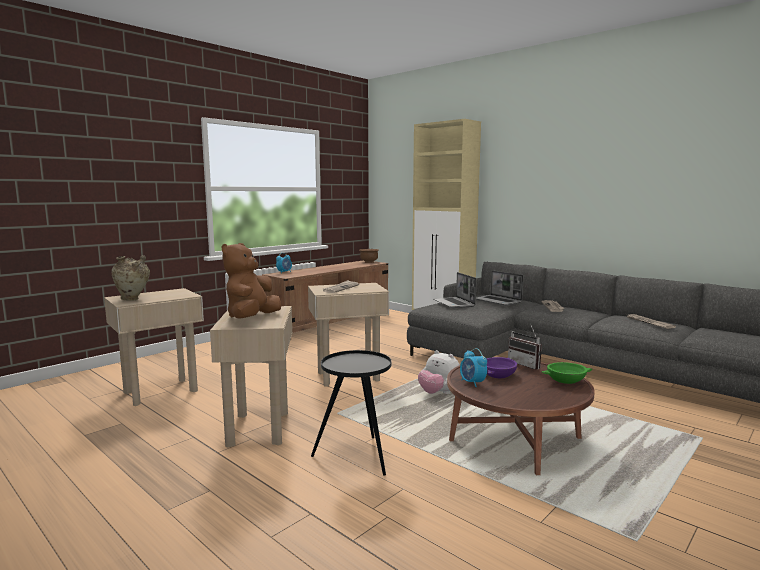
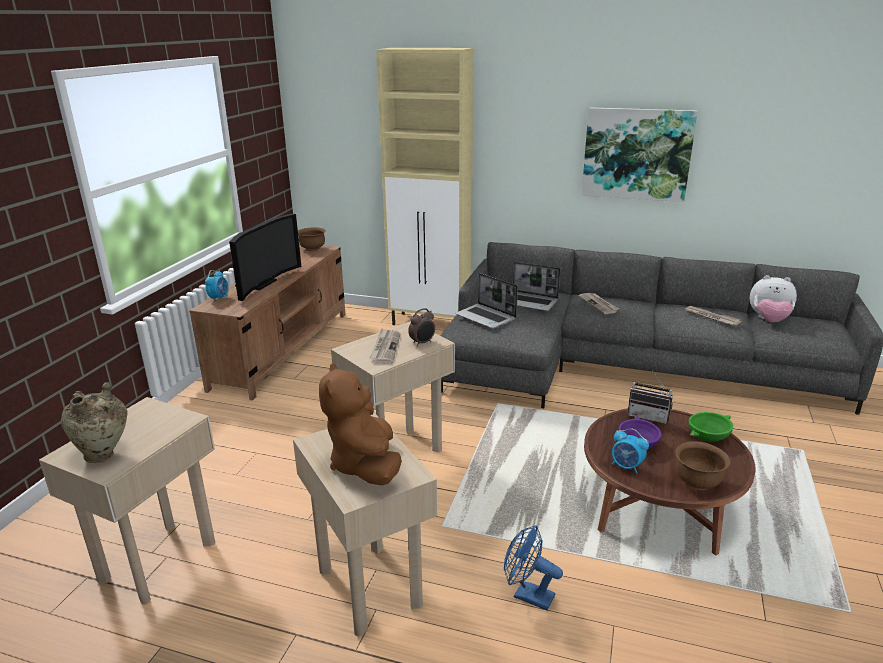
camera: 25 degrees left, 15 degrees up
black side table [311,350,392,476] -> blue fan [504,525,563,610]
plush toy [418,350,460,394] -> plush toy moved to [750,275,797,323]
none -> television [229,214,302,301]
none -> alarm clock [408,308,435,346]
none -> picture [582,107,698,202]
none -> brown bowl [675,441,731,490]

